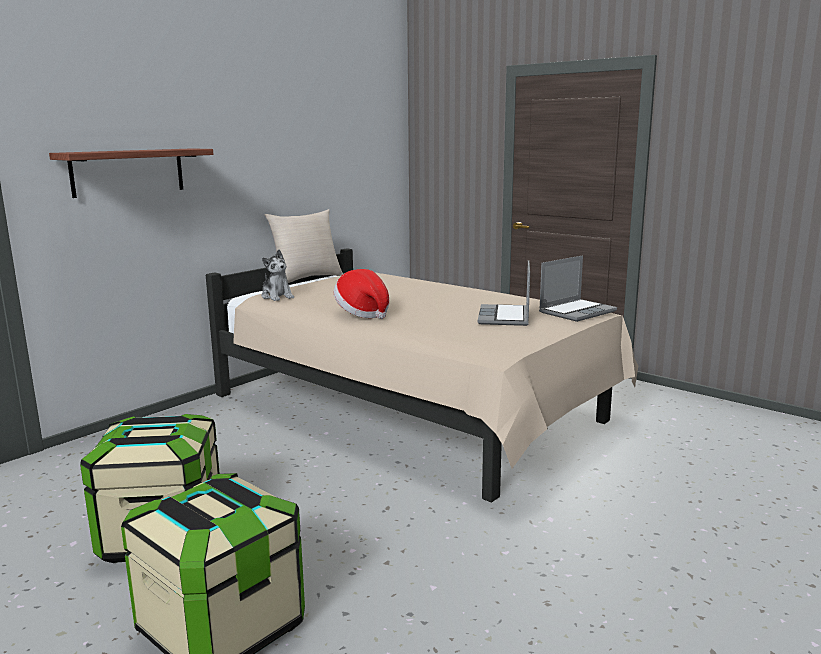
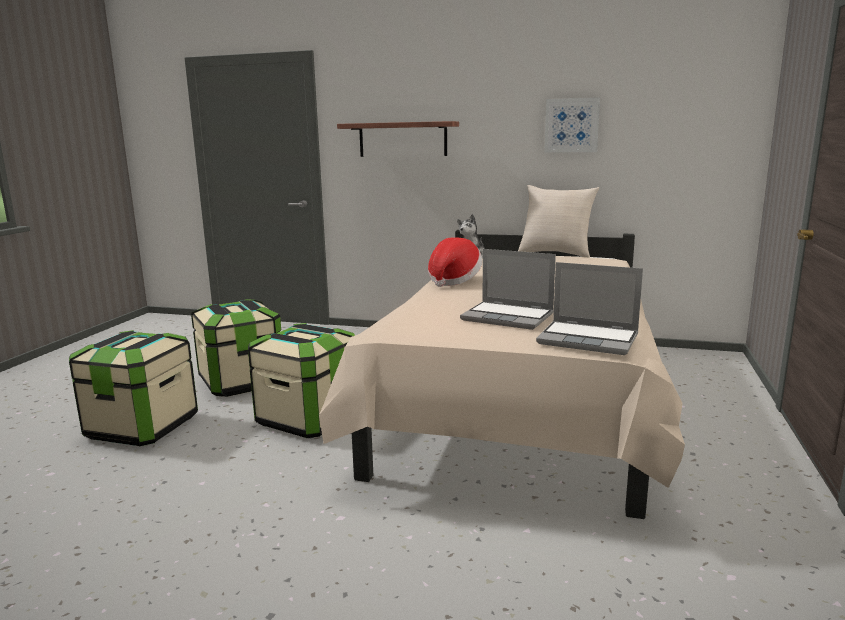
camera: 65 degrees right, 0 degrees up
laptop [478,260,530,326] -> laptop turned 135 degrees counterclockwise [460,249,556,330]
none -> storage box [248,323,355,438]
none -> picture [544,97,600,153]

